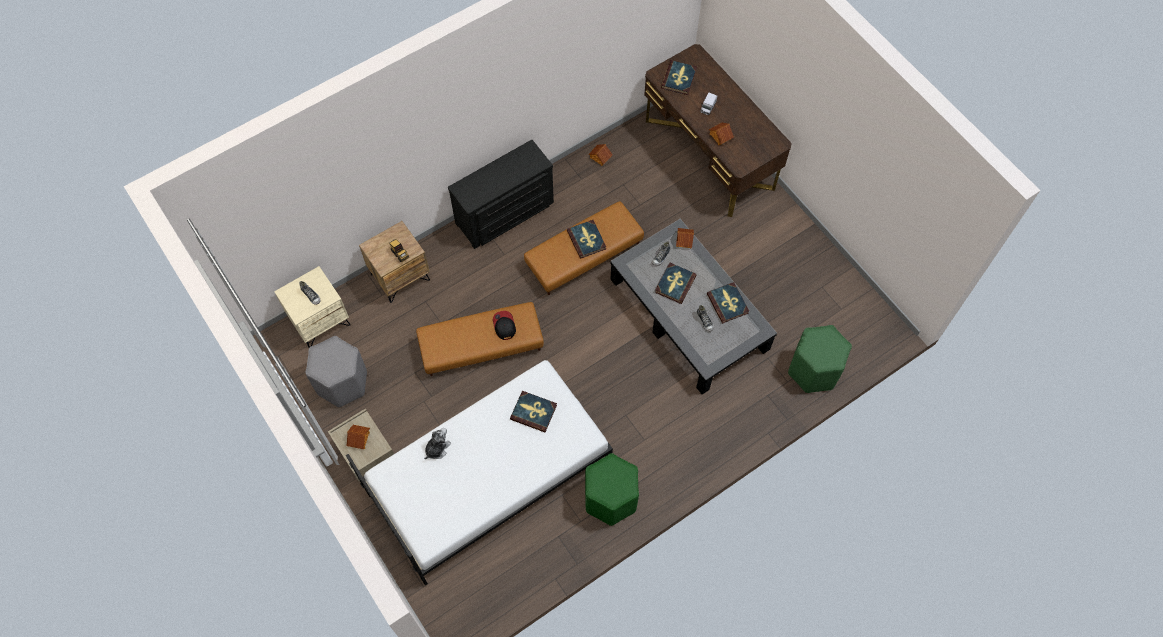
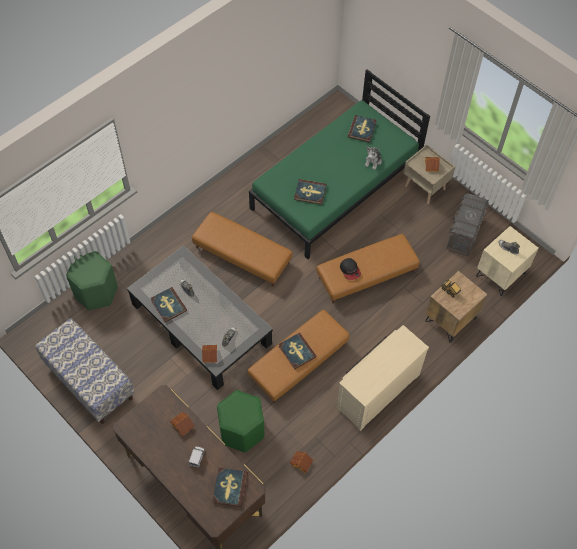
camera: 170 degrees right, 5 degrees down
grey stool [306,336,367,407] -> grey storage box [447,193,489,256]
white bed [346,360,613,586] -> green bed [249,69,430,259]
black dresser [448,140,554,249] -> beige dresser [336,325,429,431]
green stool [585,453,639,526] -> green stool moved to [217,390,264,452]
book [655,263,696,304] -> book moved to [348,115,377,143]
none -> bench [35,318,135,424]
none -> brown ottoman [192,212,292,287]

